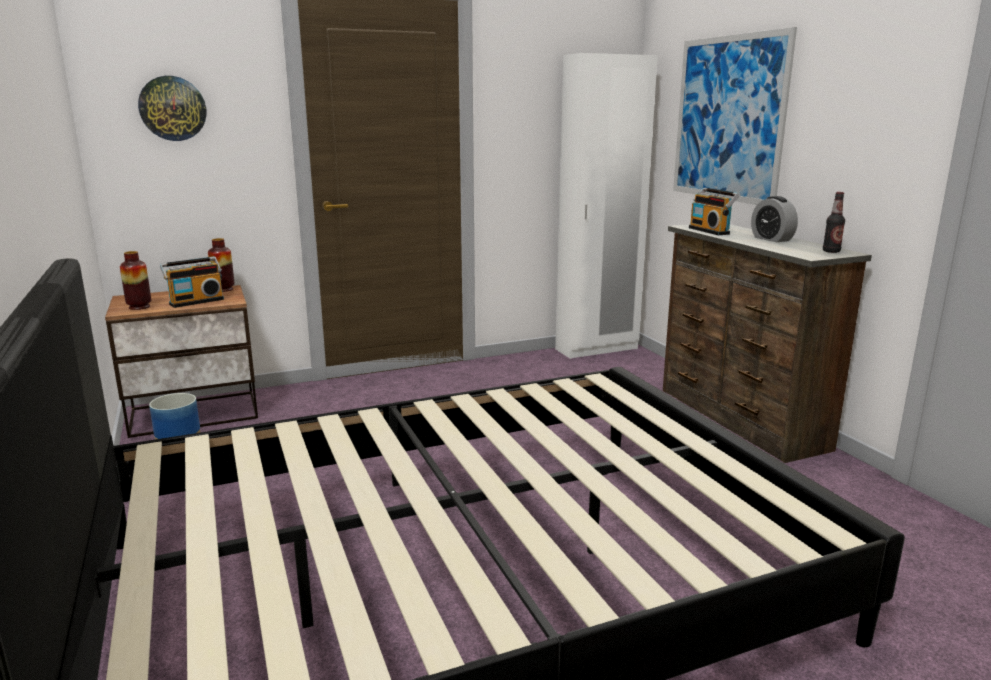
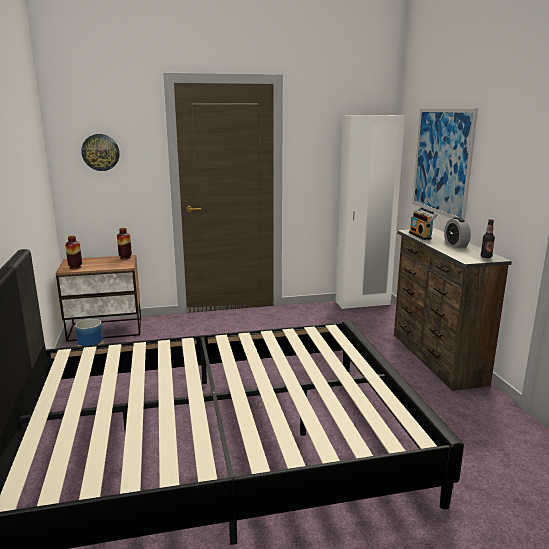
camera: 10 degrees right, 0 degrees up
radio [160,257,224,308] -> none

